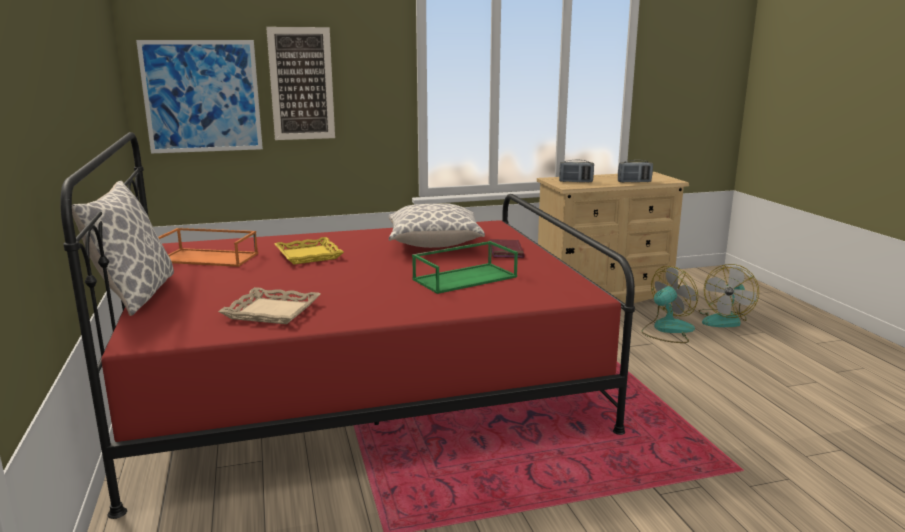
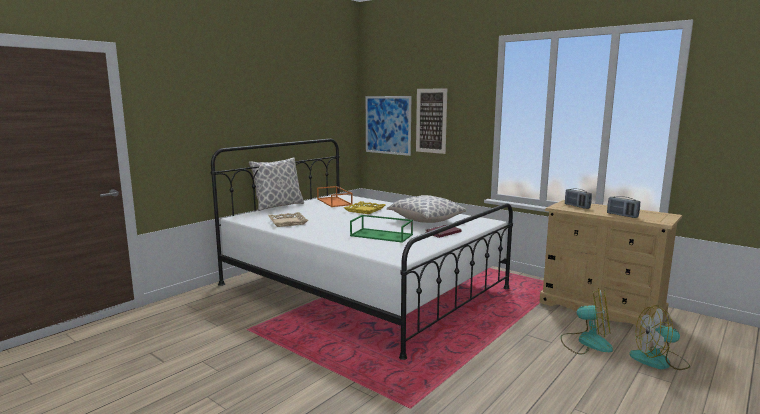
camera: 55 degrees right, 5 degrees down
red bed [60,132,635,519] -> white bed [211,139,513,360]

